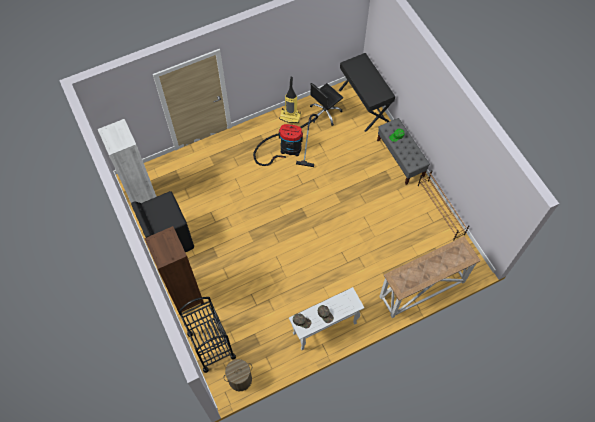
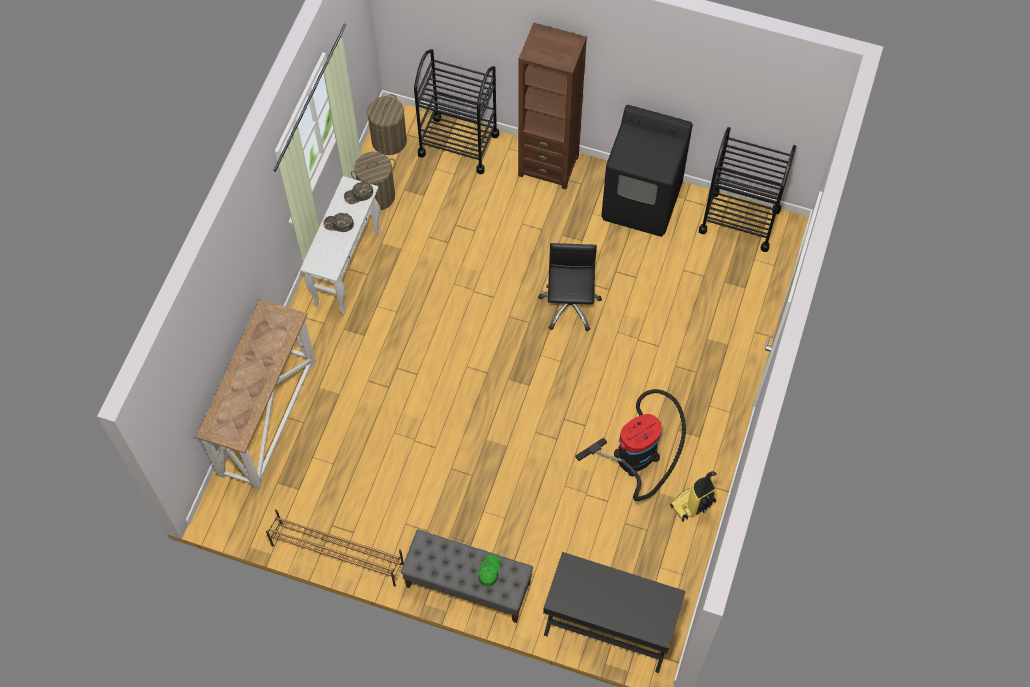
camera: 135 degrees right, 0 degrees up
white bookcase [98,119,157,203] -> black cart [699,127,796,252]
black office chair [310,83,343,126] -> black office chair moved to [538,243,602,331]
none -> laundry basket [351,152,395,210]

